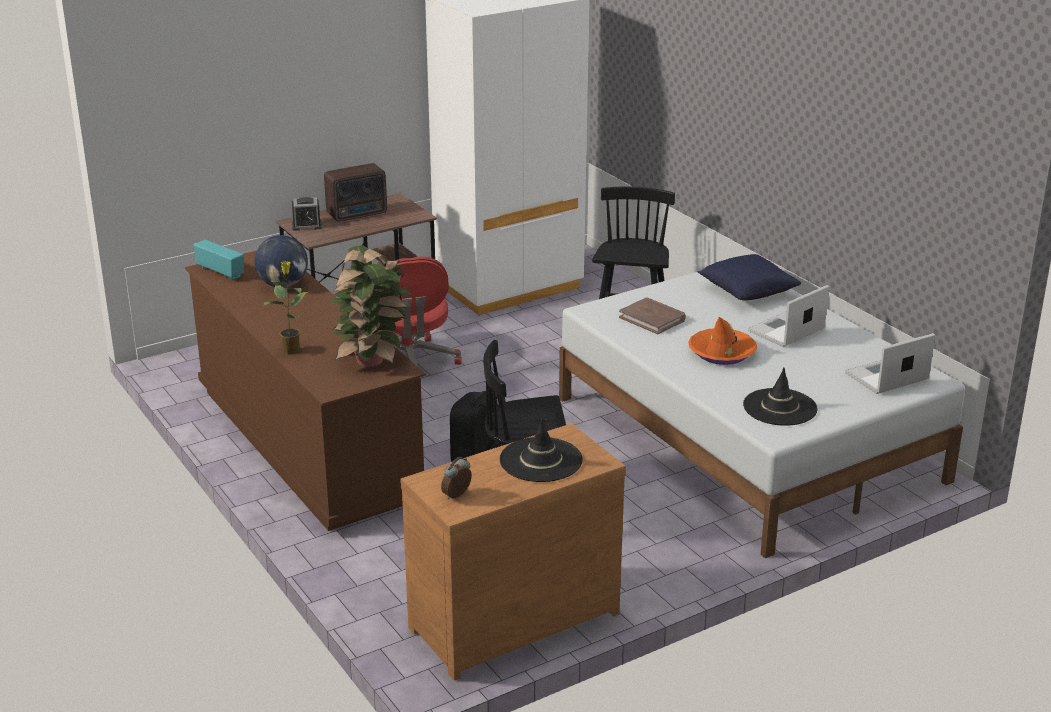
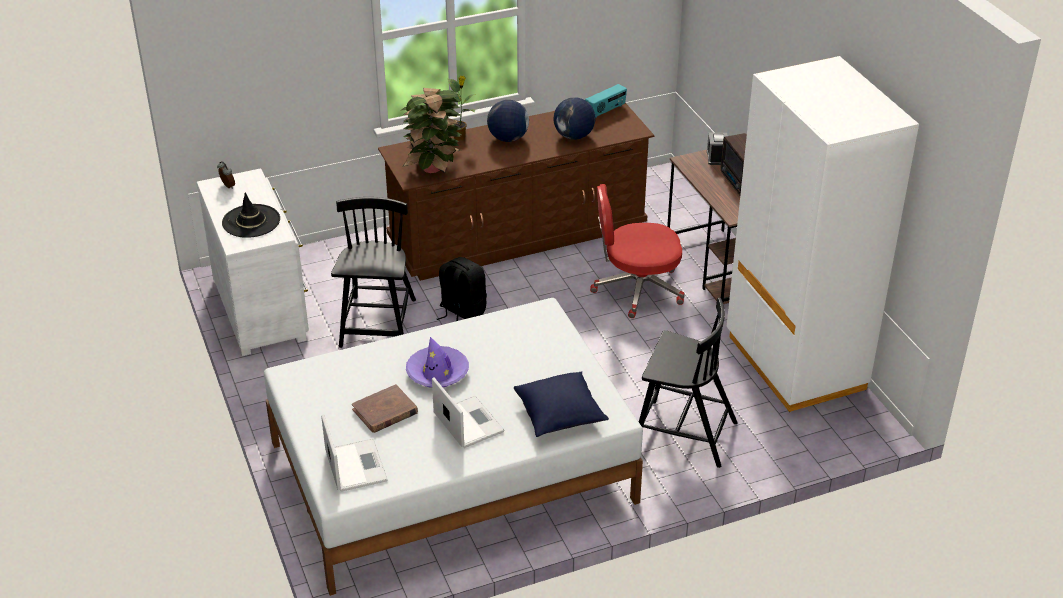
camera: 100 degrees right, 10 degrees up
brown dresser [400,423,626,681] -> white dresser [196,168,309,356]
brown book [619,297,686,334] -> brown book moved to [352,384,418,433]
orange hat [688,317,757,365] -> purple hat [406,337,469,388]
black hat [743,368,817,426] -> none
none -> globe [487,100,529,142]

